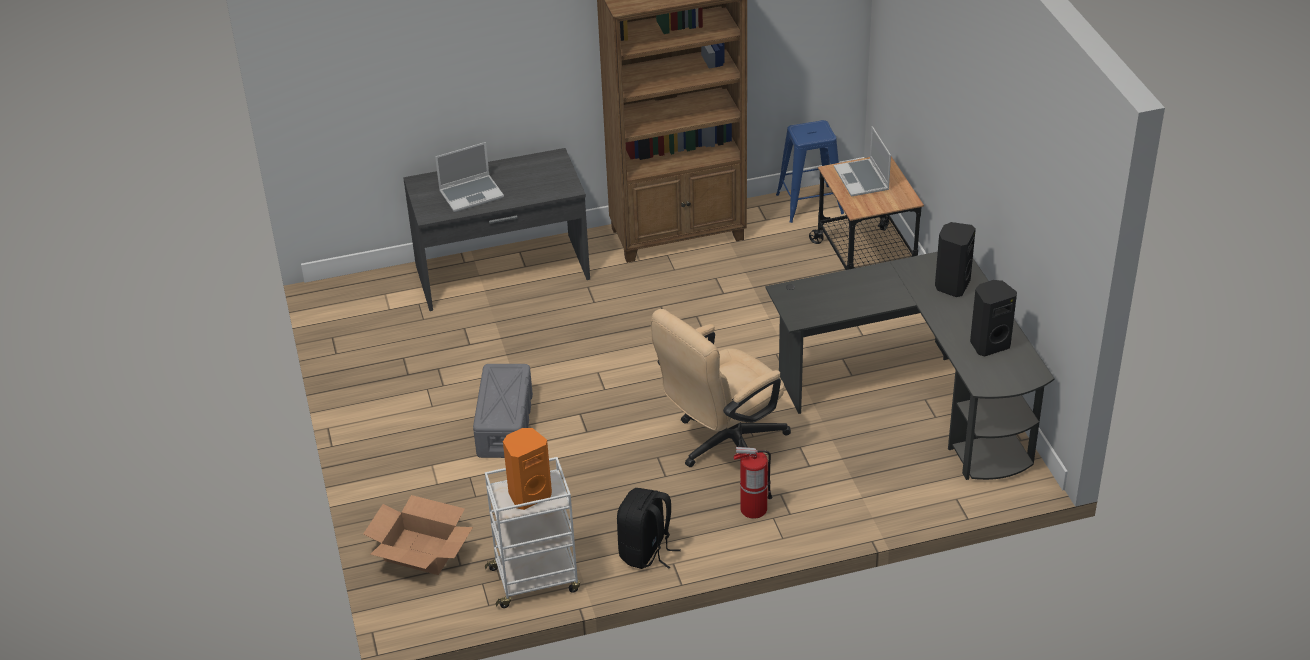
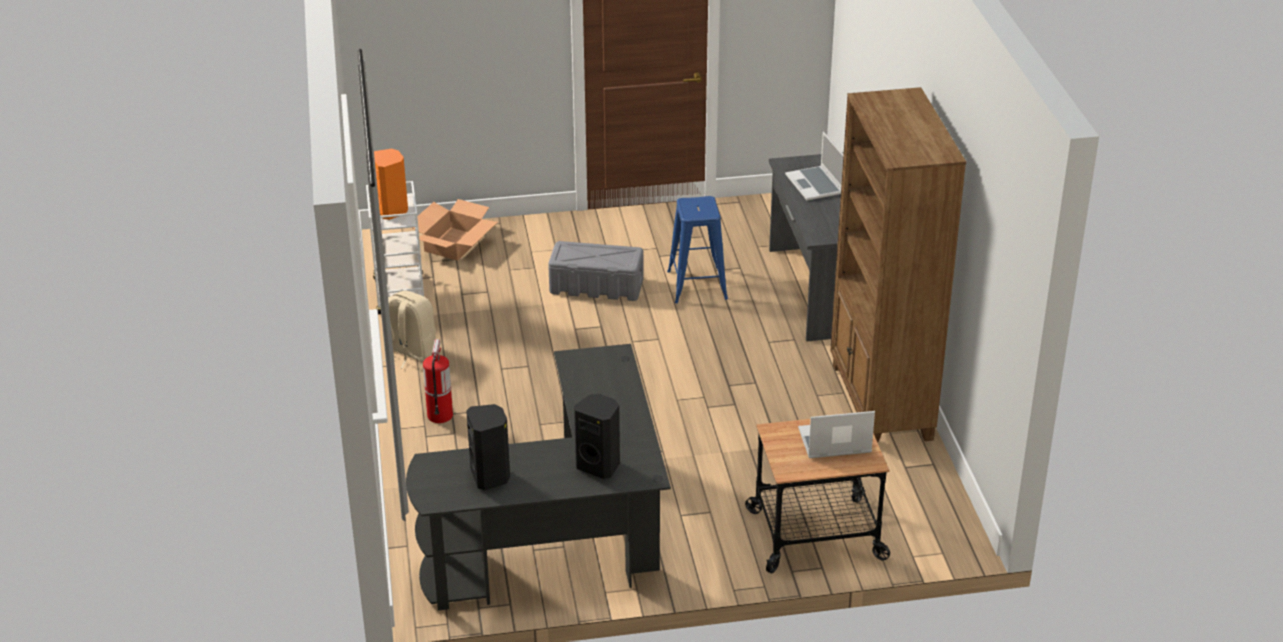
camera: 95 degrees right, 5 degrees down
black backpack [617,488,681,569] -> beige backpack [382,290,436,369]
beige office chair [651,309,791,467] -> none
blue stool [776,120,844,223] -> blue stool moved to [667,196,728,303]

